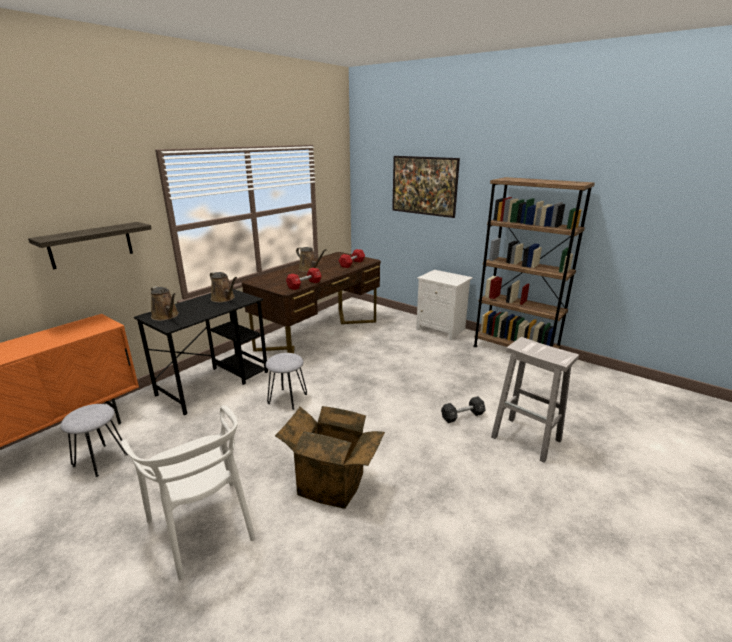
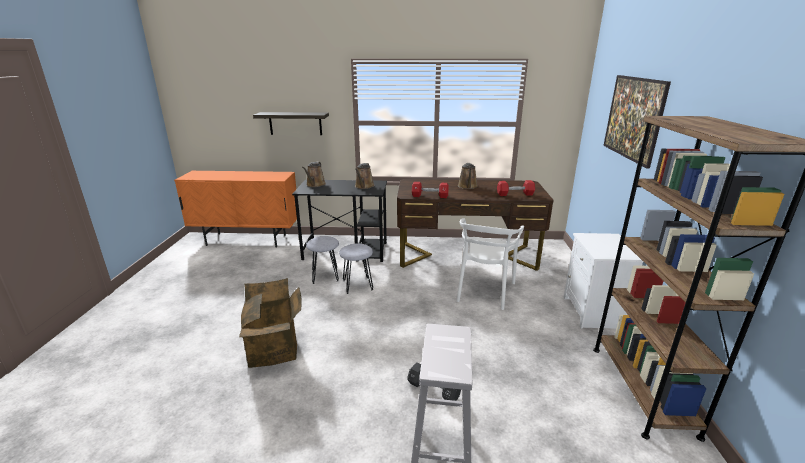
camera: 55 degrees right, 0 degrees up
grey stool [61,404,128,477] -> grey stool moved to [306,236,339,284]
white chair [121,405,255,580] -> white chair moved to [456,218,524,310]

